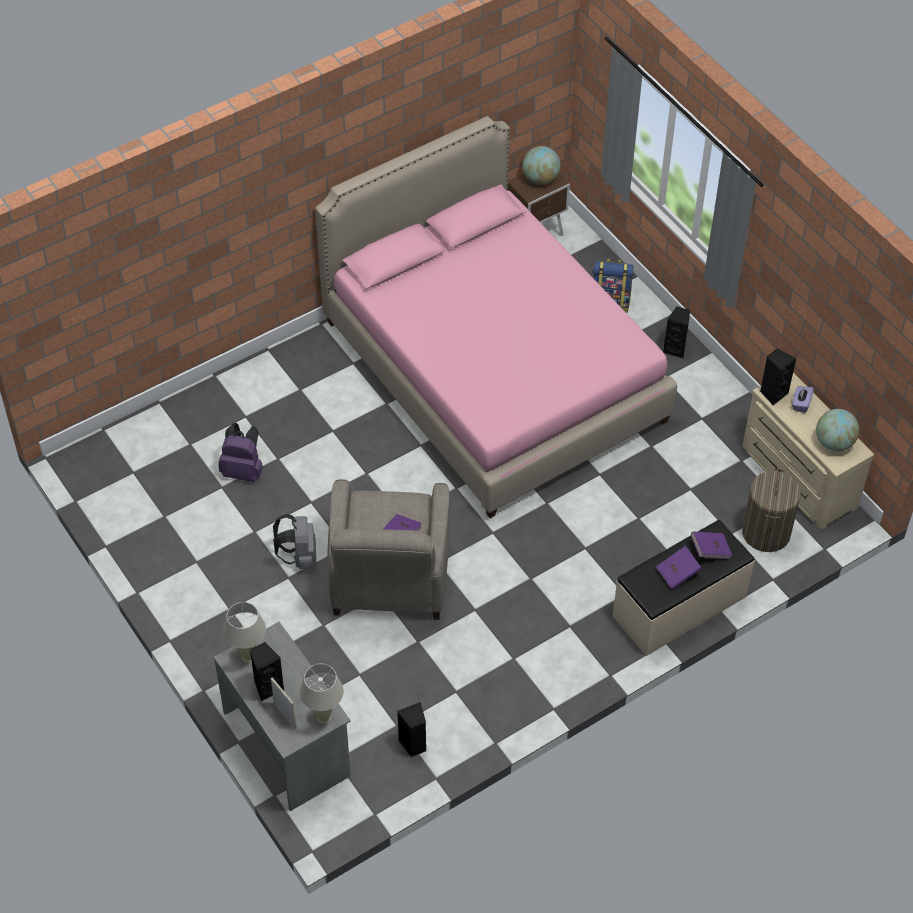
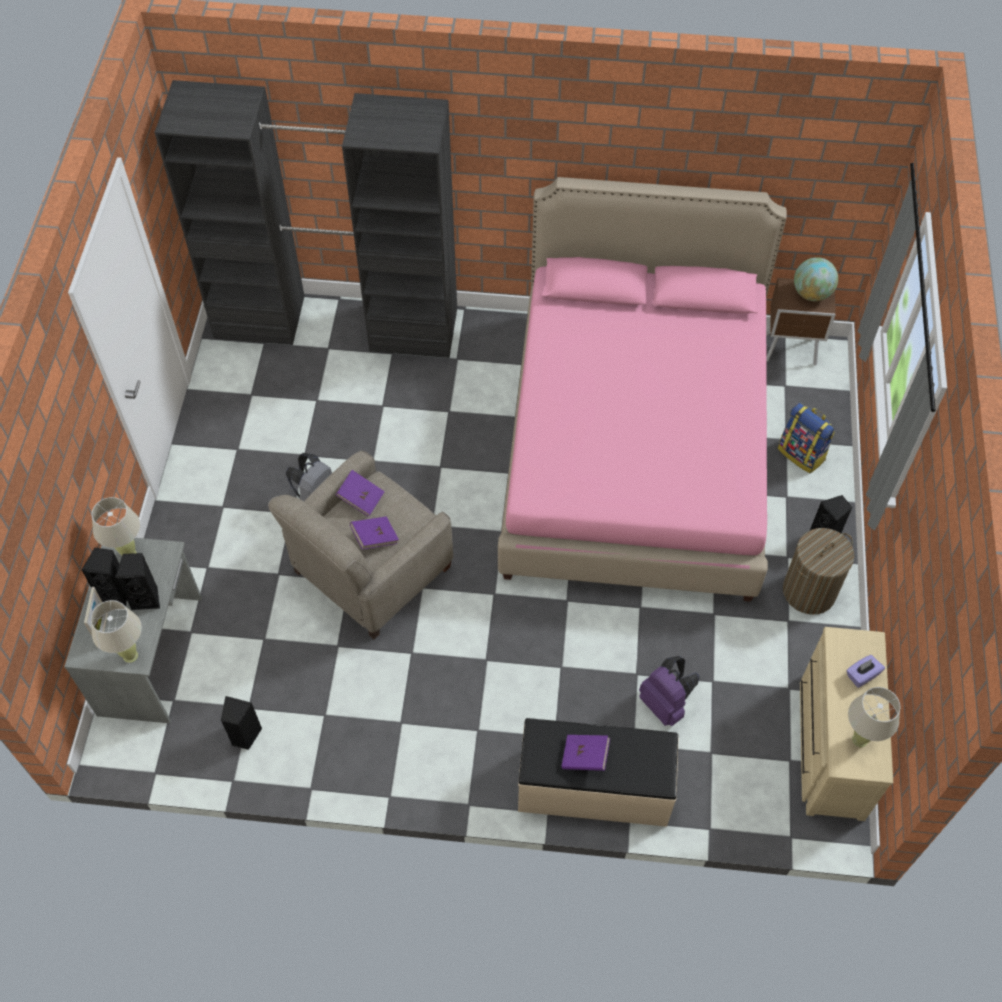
camera: 40 degrees right, 5 degrees up
purple backpack [218,423,263,482] -> purple backpack moved to [639,656,699,726]
purple book [691,531,732,559] -> purple book moved to [336,470,385,517]
laundry basket [742,468,801,552] -> laundry basket moved to [783,528,854,614]
black speaker [760,348,796,405] -> black speaker moved to [115,553,160,610]
globe [816,409,859,451] -> beige table lamp [848,687,900,747]
none -> black wardrobe [154,80,457,358]

